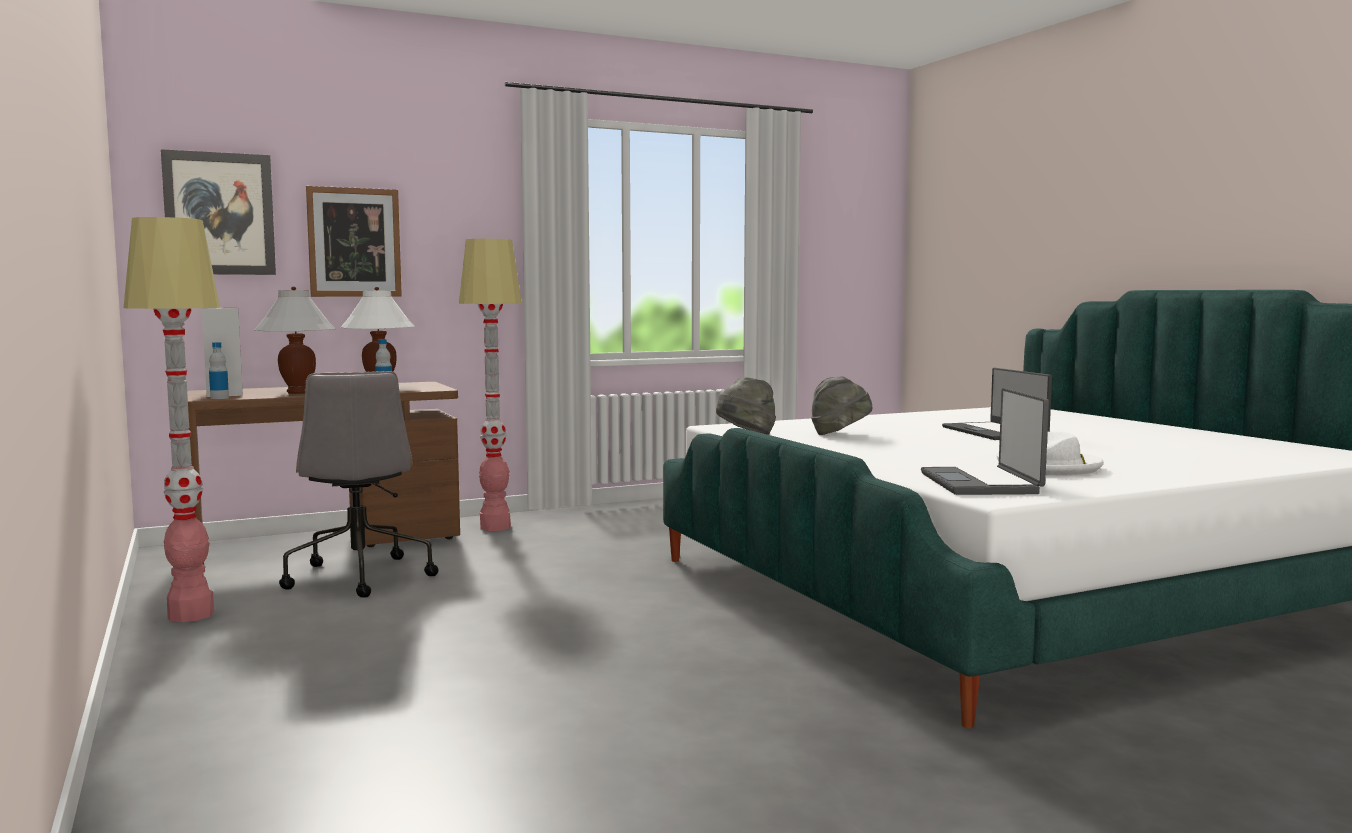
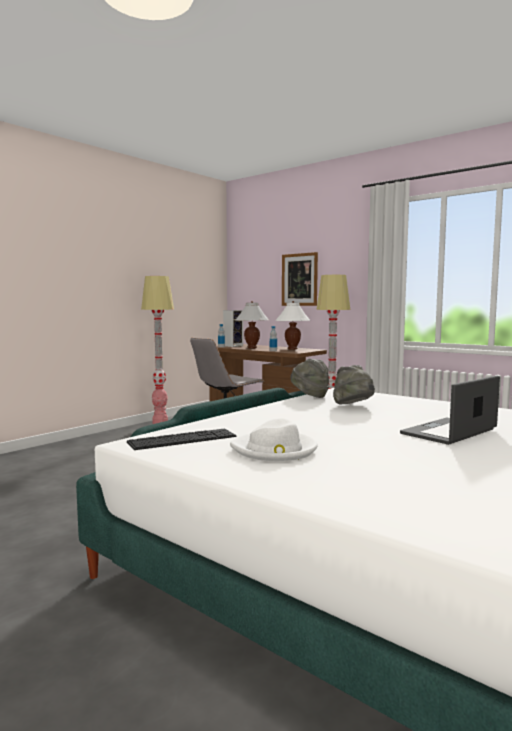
camera: 65 degrees right, 0 degrees up
picture [161,149,276,275] -> none
laptop [921,388,1049,495] -> keyboard [127,429,236,450]

